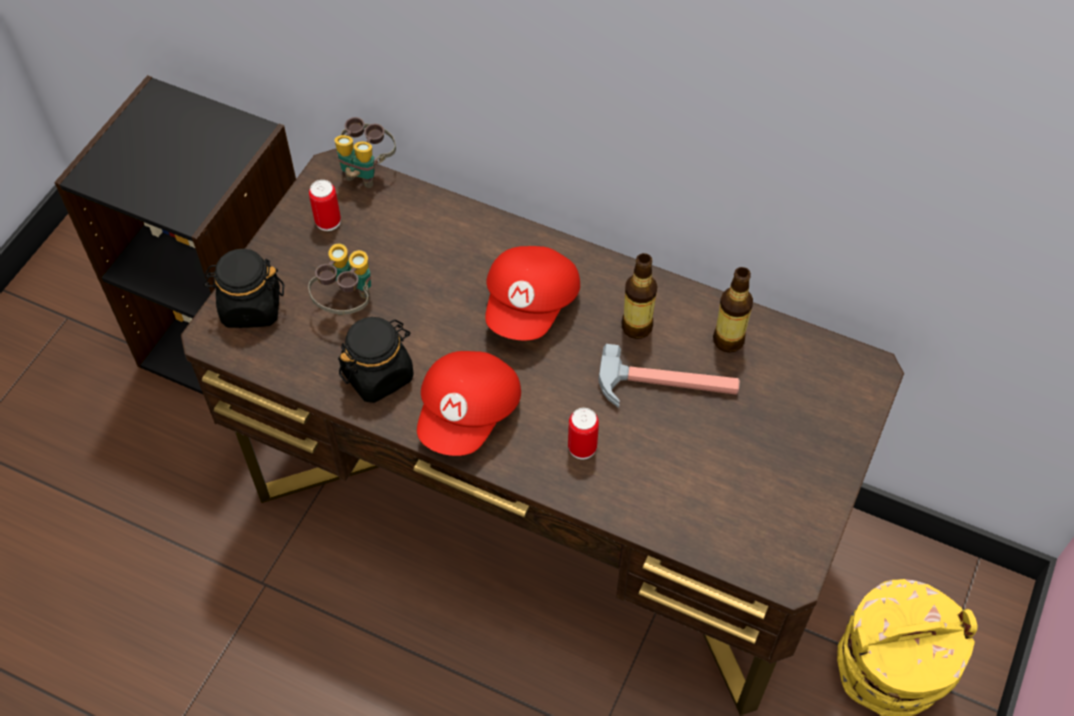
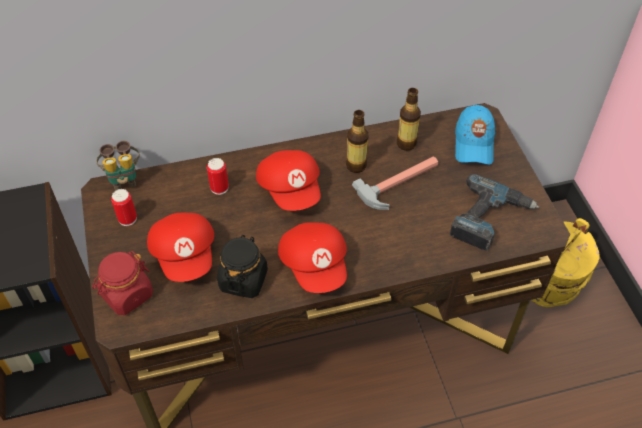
camera: 40 degrees left, 5 degrees down
black jar [203,249,284,328] -> red jar [92,251,153,315]
binoculars [308,243,371,315] -> red cap [147,213,214,282]
can [568,408,599,459] -> can moved to [207,158,229,195]
none -> power drill [450,174,539,251]
none -> blue cap [455,105,495,165]

